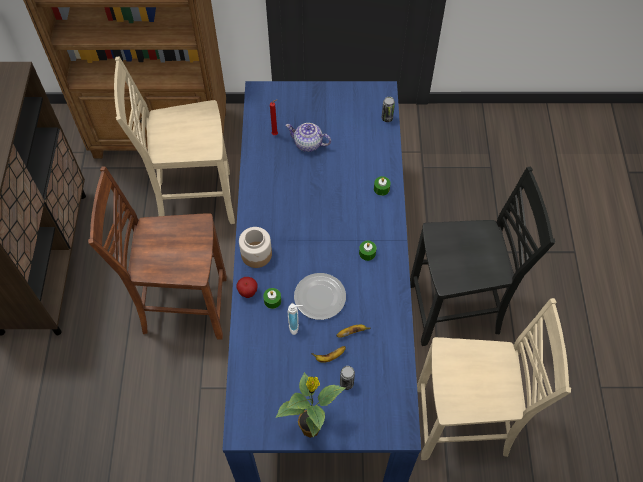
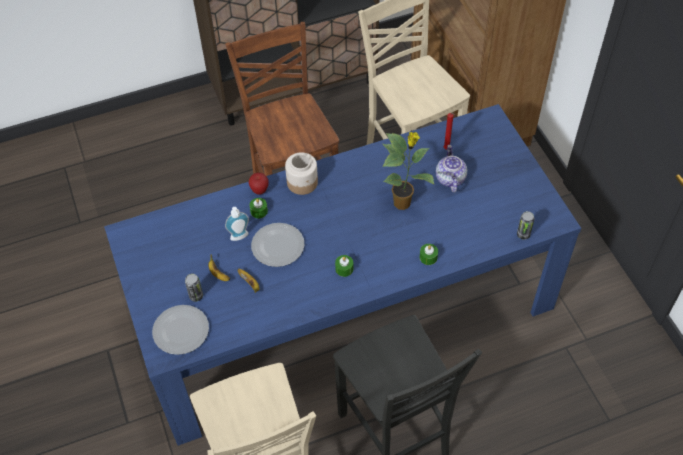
camera: 70 degrees right, 5 degrees down
potted plant [275,372,346,438] -> potted plant moved to [383,132,435,210]
none -> plate [152,305,209,355]

